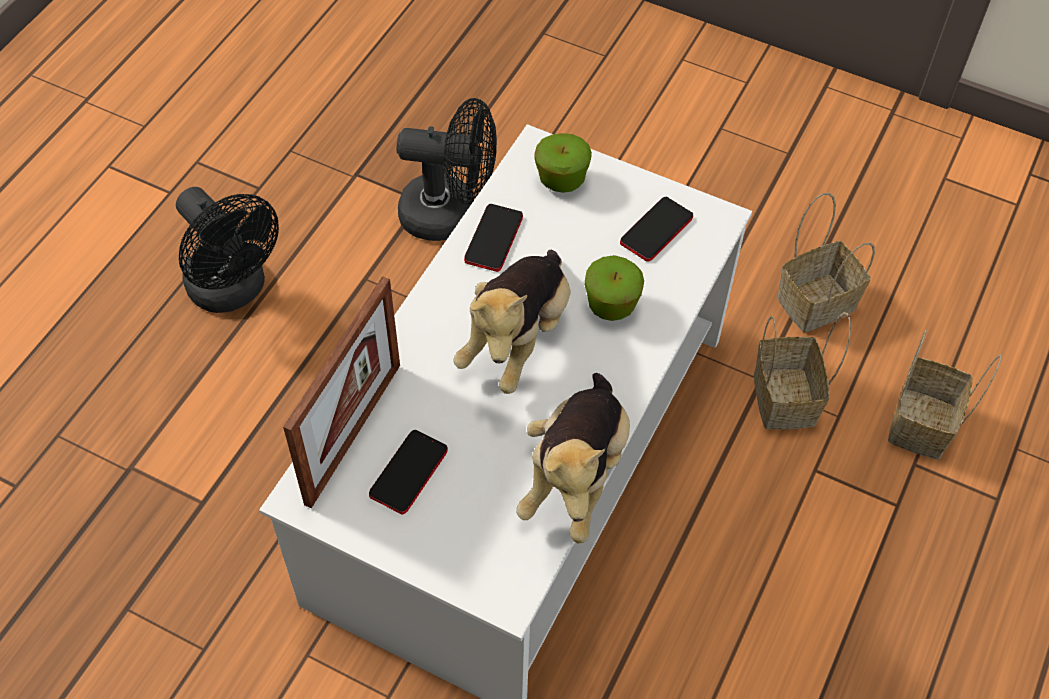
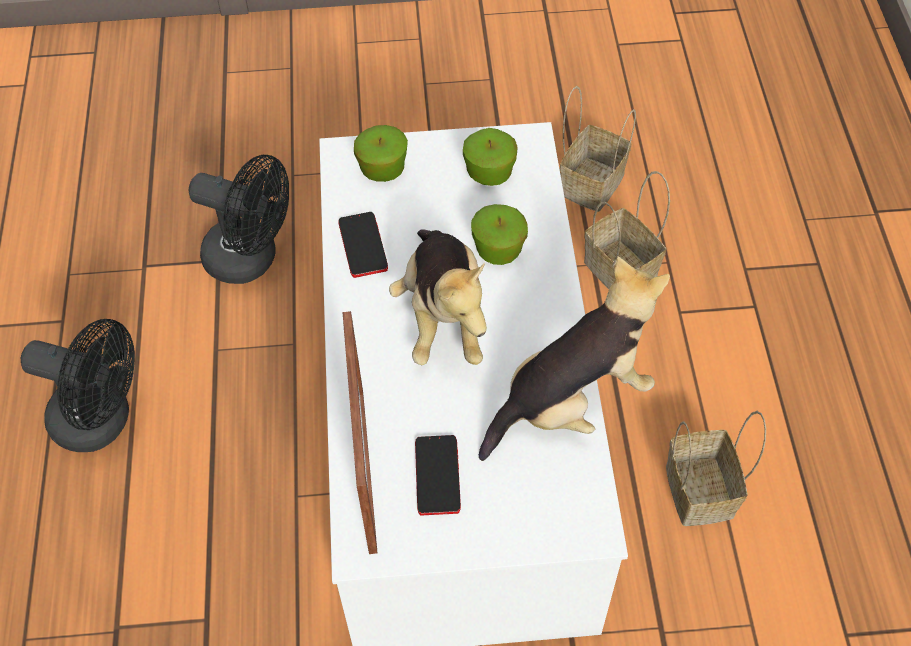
camera: 30 degrees left, 0 degrees up
black fan [397,98,497,241] -> black fan turned 45 degrees clockwise [189,155,289,284]
plush toy [517,373,630,544] -> plush toy turned 105 degrees counterclockwise [479,257,670,461]
phone [620,197,693,262] -> apple [463,128,518,186]
basket [888,329,1002,460] -> basket moved to [666,411,766,526]

